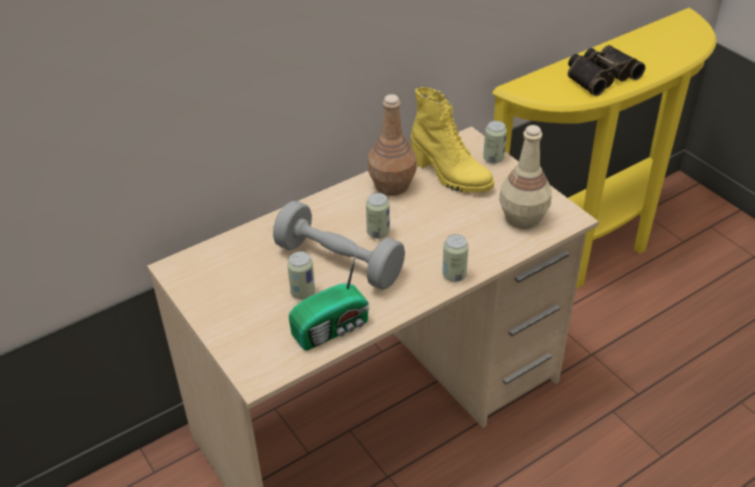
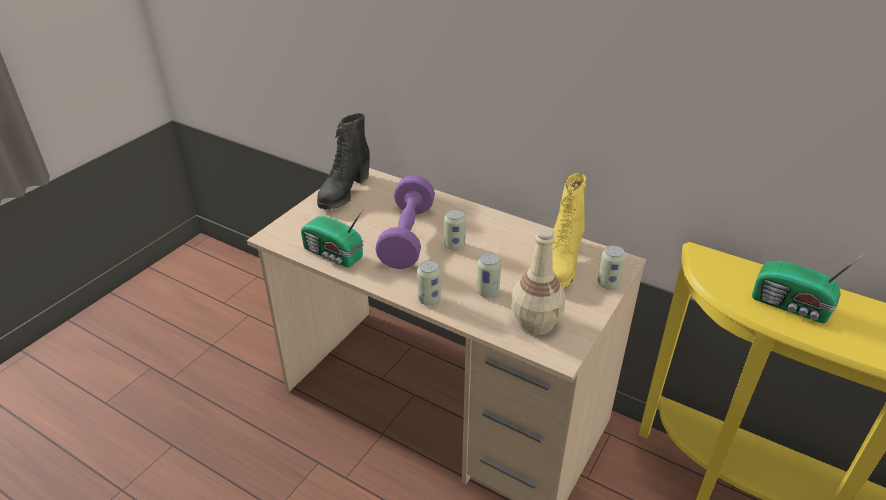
camera: 65 degrees right, 5 degrees down
grey dumbbell [273,201,405,290] -> purple dumbbell [375,175,435,269]
can [287,251,315,300] -> can moved to [477,253,501,297]
brown bottle [367,94,417,196] -> none
binoculars [568,45,645,96] -> radio [752,254,864,323]
none -> black boot [317,113,370,210]

